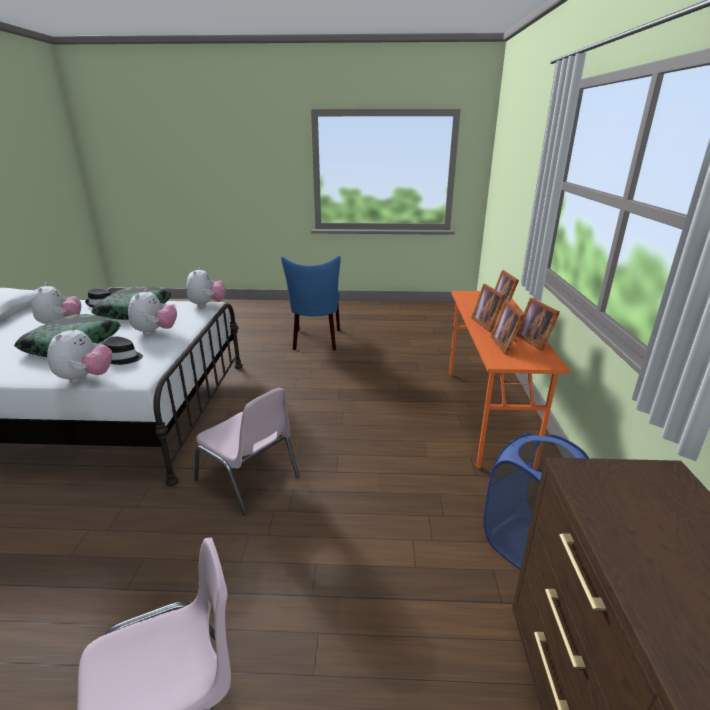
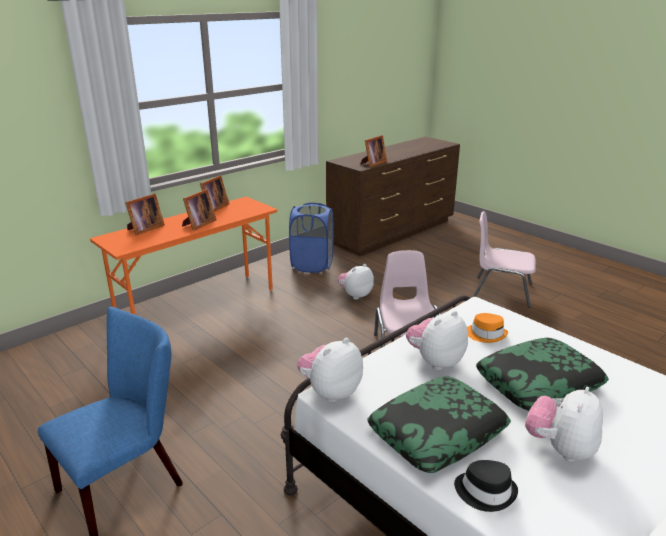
camera: 135 degrees left, 0 degrees up
plush toy [47,326,112,383] -> plush toy moved to [337,264,374,300]
black hat [104,336,143,365] -> orange hat [467,313,508,343]
picture frame [491,300,525,355] -> picture frame moved to [360,135,387,167]

